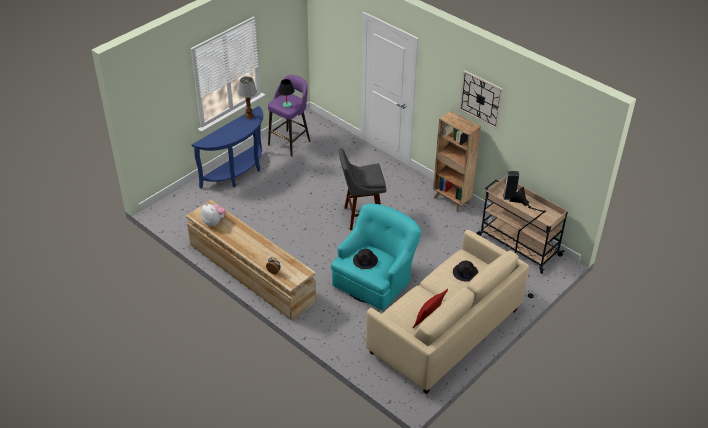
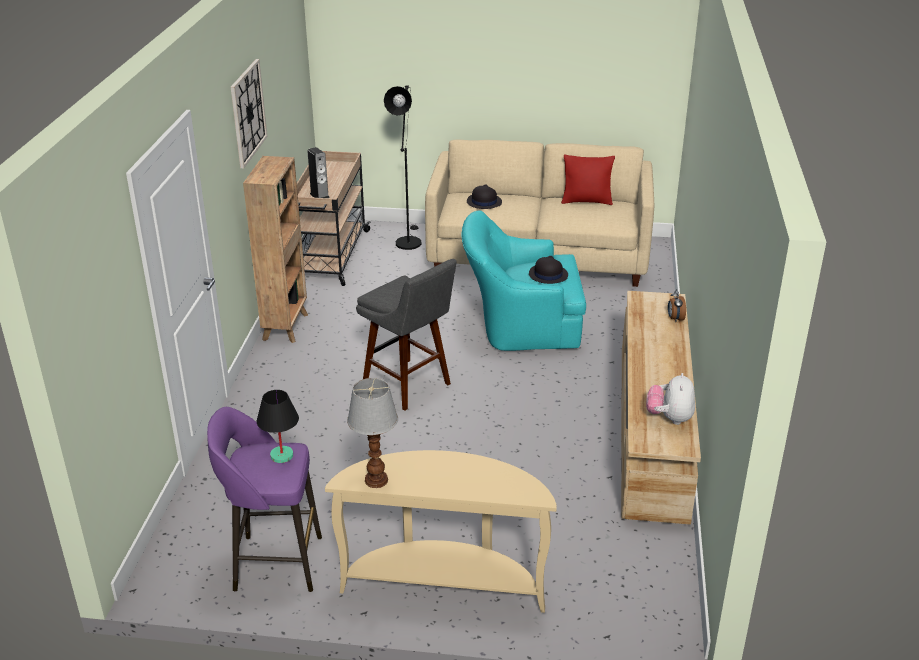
camera: 125 degrees left, 10 degrees down
blue console table [192,106,263,189] -> beige console table [325,450,557,613]

